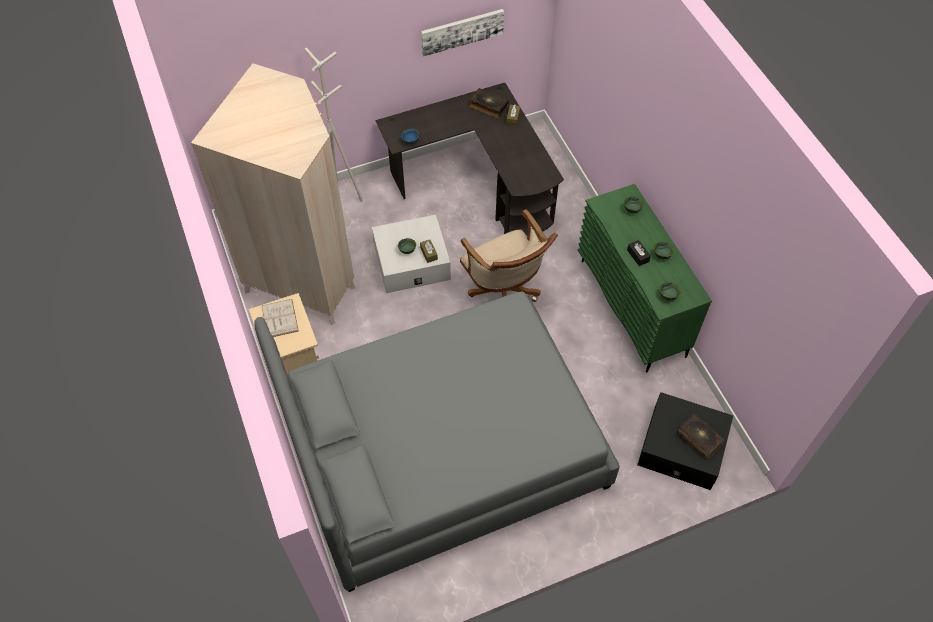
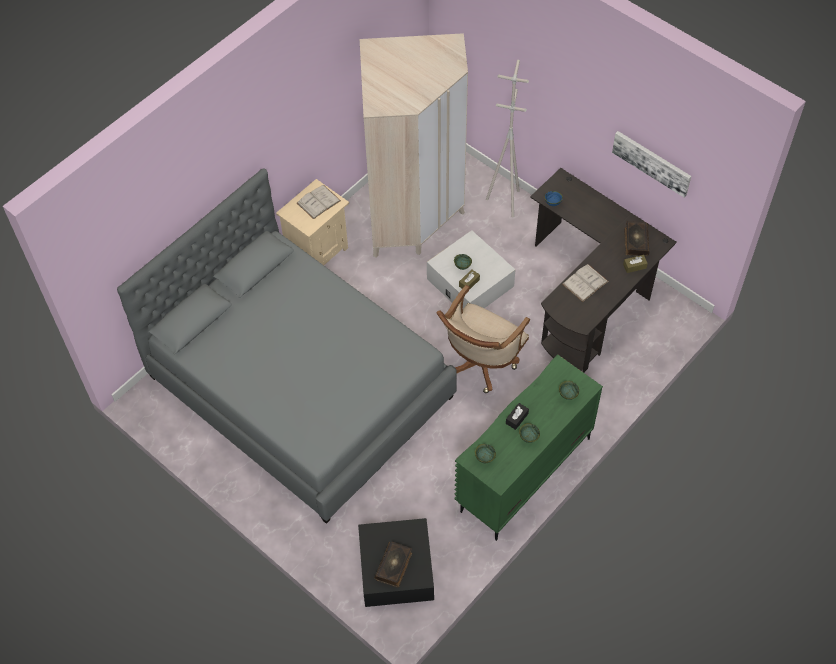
camera: 65 degrees right, 0 degrees up
none -> white book [562,264,609,302]

